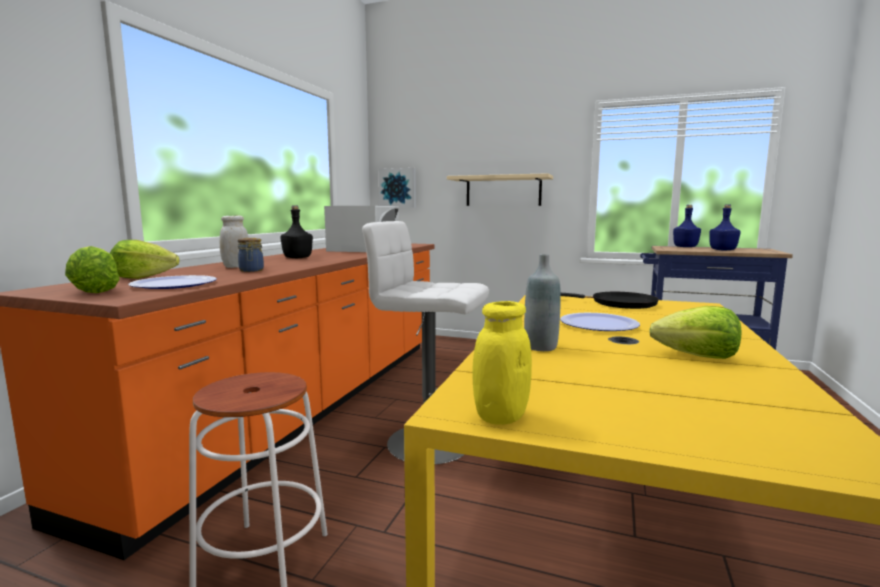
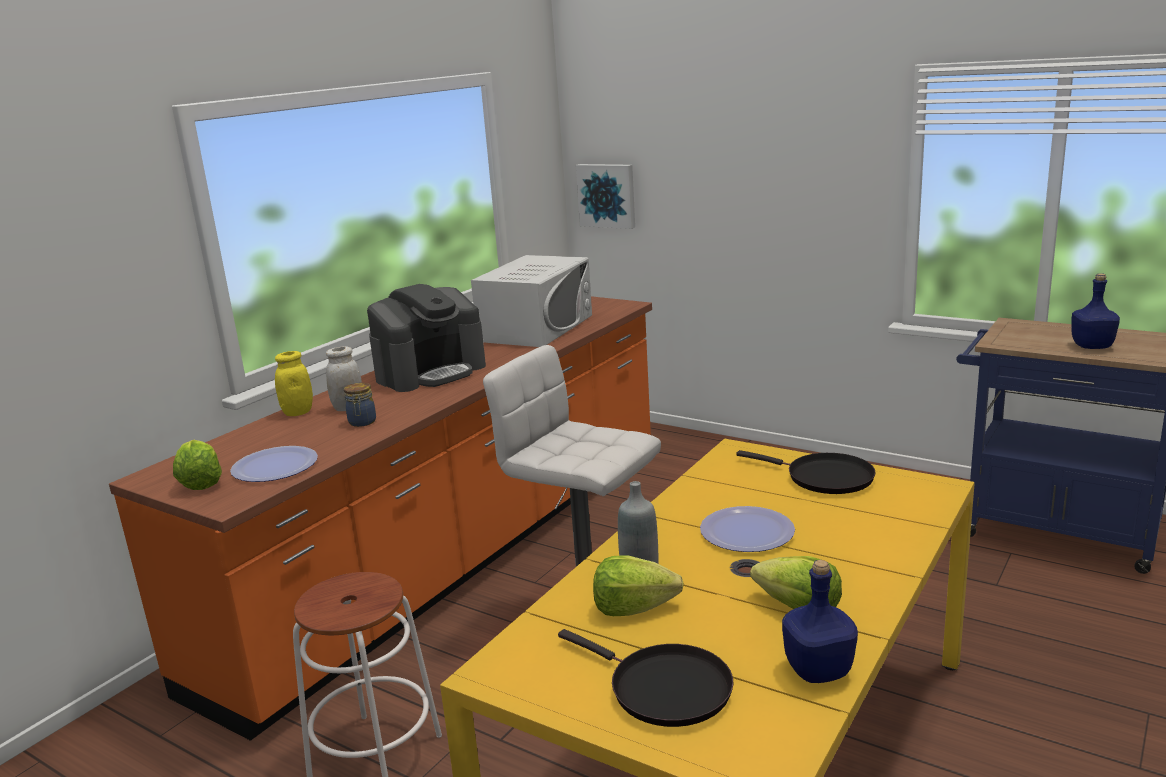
camera: 15 degrees right, 10 degrees up
lettuce [110,240,179,279] -> lettuce moved to [593,556,684,616]
black bottle [280,205,313,258] -> coffee machine [367,284,486,392]
beige shelf [447,173,553,206] -> none
yellow jar [472,301,532,425] -> yellow jar moved to [275,351,313,416]
blue bottle [673,205,701,247] -> blue bottle moved to [782,560,858,683]
none -> black frying pan [558,629,734,727]

